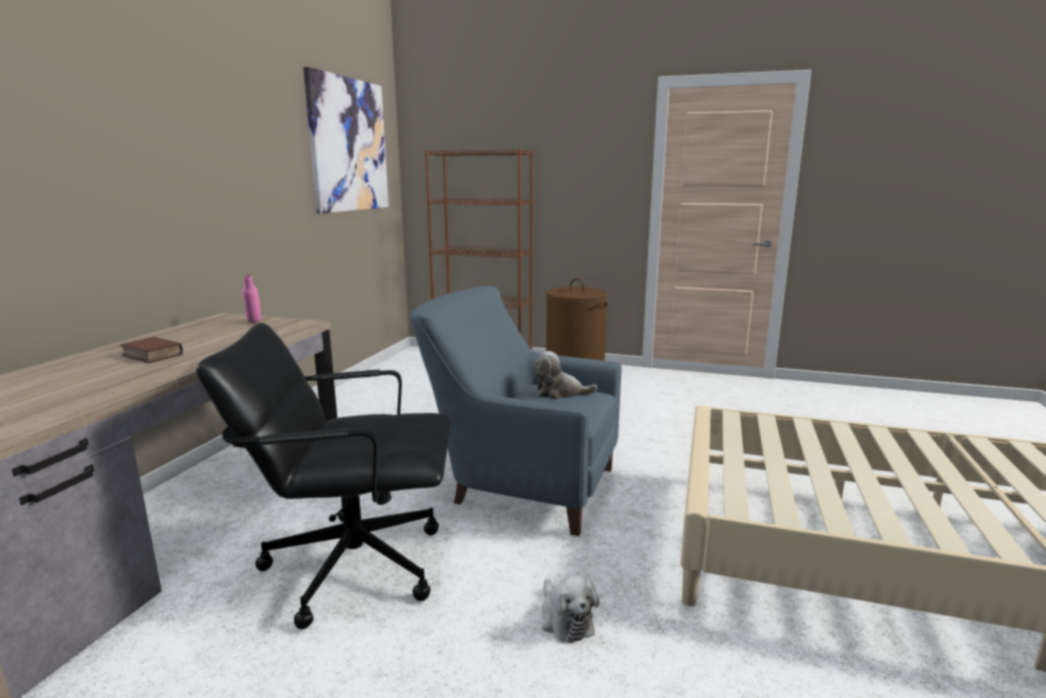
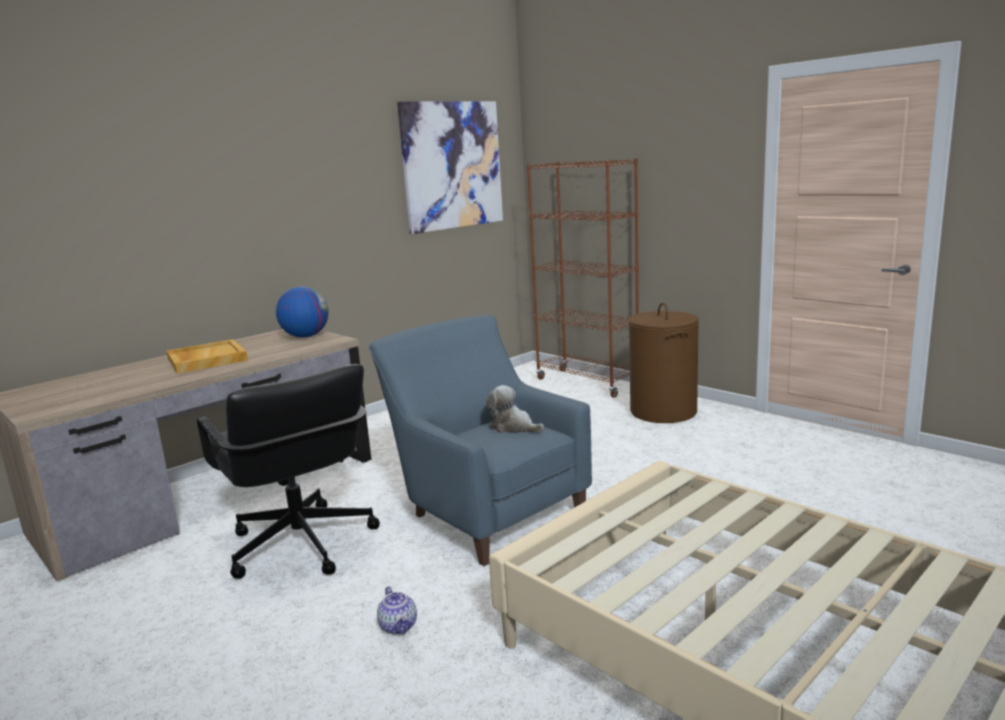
camera: 30 degrees right, 0 degrees up
book [120,337,183,363] -> beige tray [167,339,248,374]
black office chair [196,323,450,629] -> black office chair turned 150 degrees counterclockwise [197,364,380,579]
pink bottle [242,274,261,323] -> globe [276,286,329,338]
plush toy [541,575,599,643] -> teapot [377,586,417,635]

